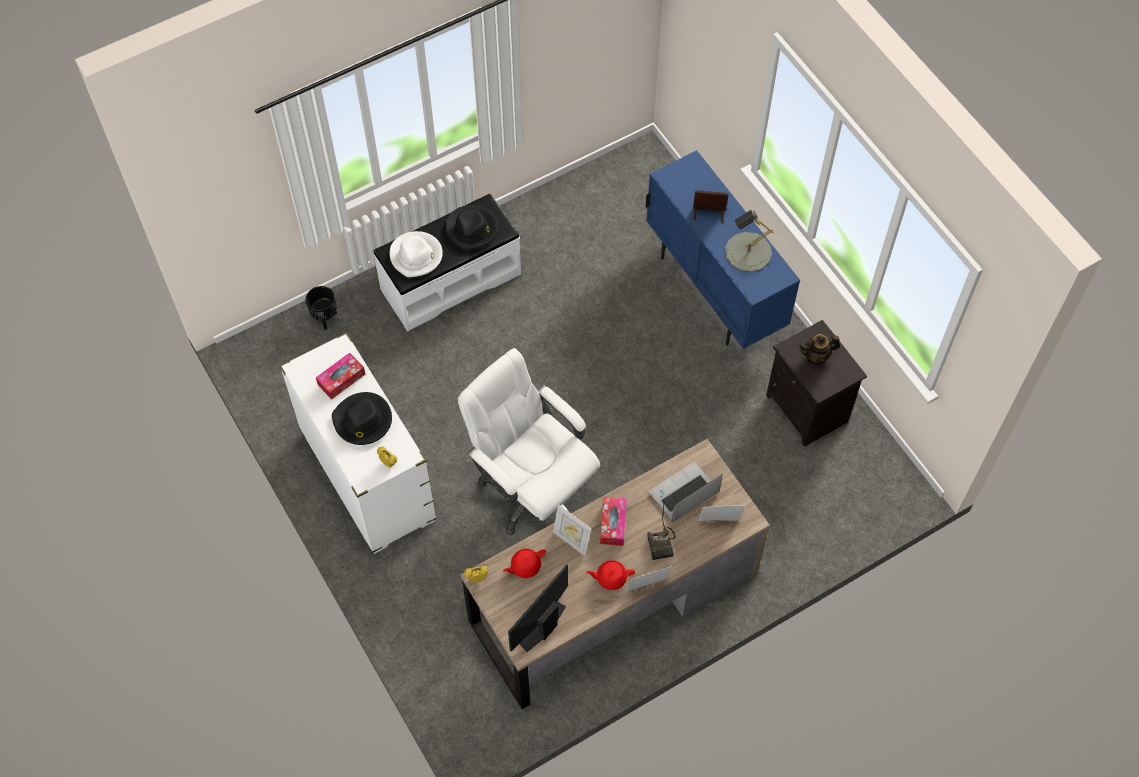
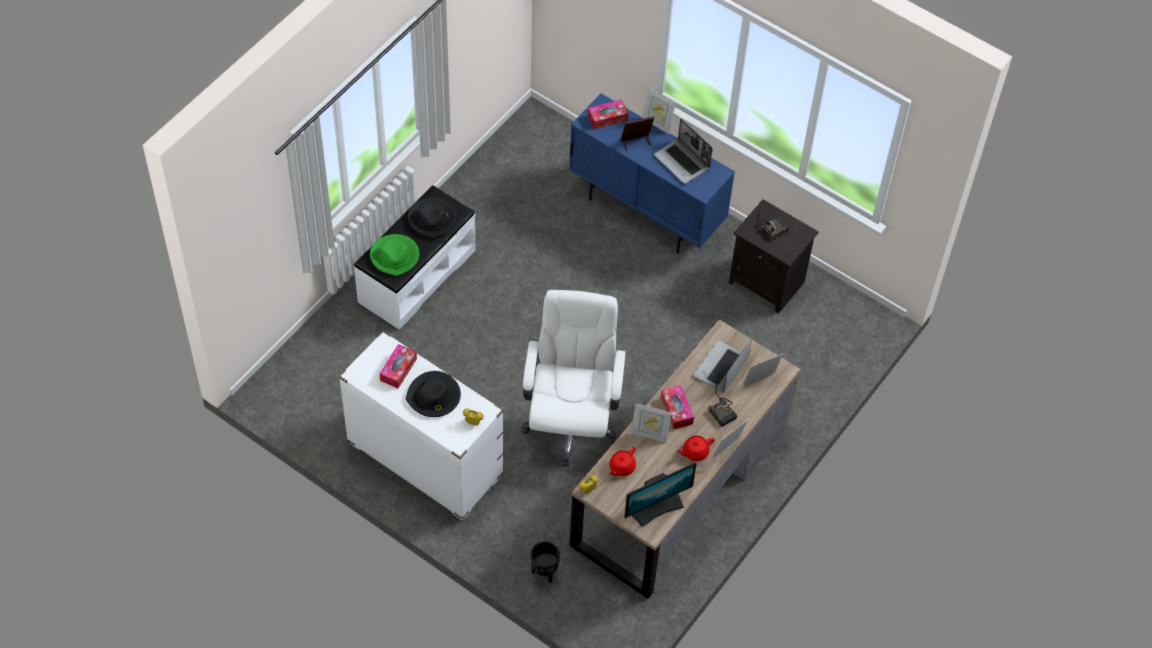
camera: 25 degrees left, 5 degrees down
black planter [306,286,337,330] -> black planter moved to [531,541,560,583]
white hat [390,231,443,277] -> green hat [370,234,419,276]
white office chair [458,348,600,535] -> white office chair turned 75 degrees clockwise [521,290,626,467]
monitor [508,564,568,652] -> monitor turned 135 degrees counterclockwise [624,462,697,527]
grey table lamp [725,210,774,272] -> laptop [654,119,713,184]
teapot [799,334,840,366] -> radio [755,212,789,241]
none -> tissue box [588,99,628,129]
none -> picture frame [642,87,676,134]

